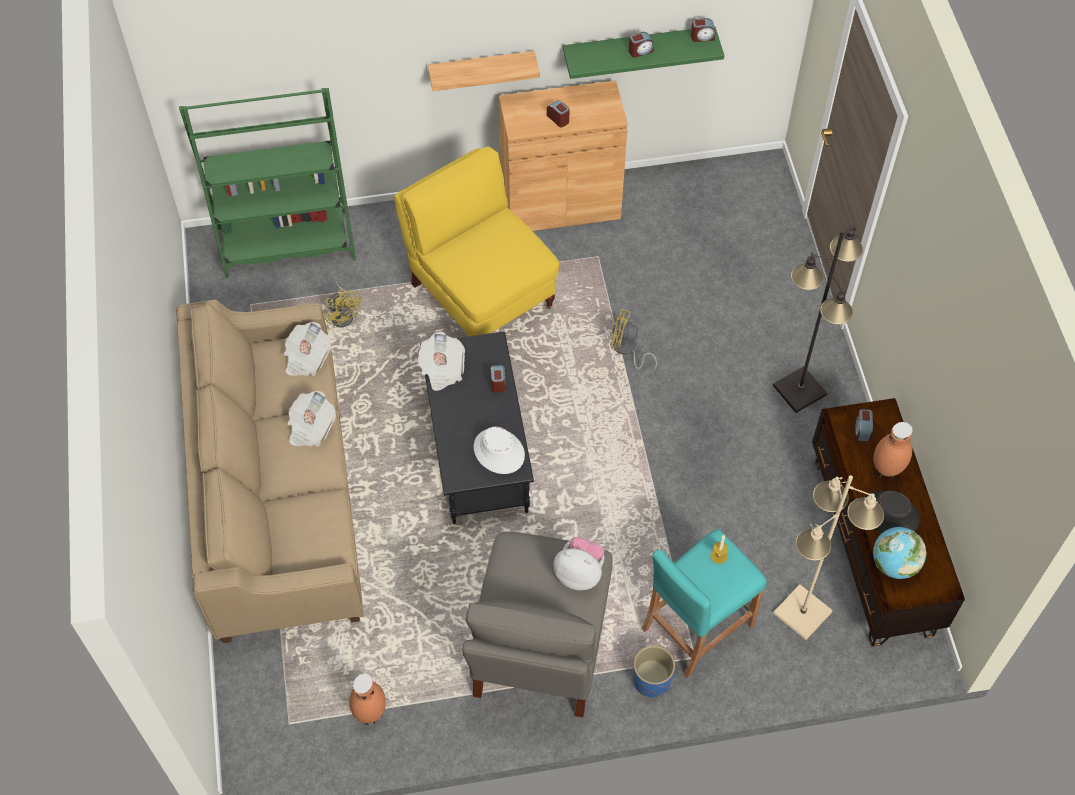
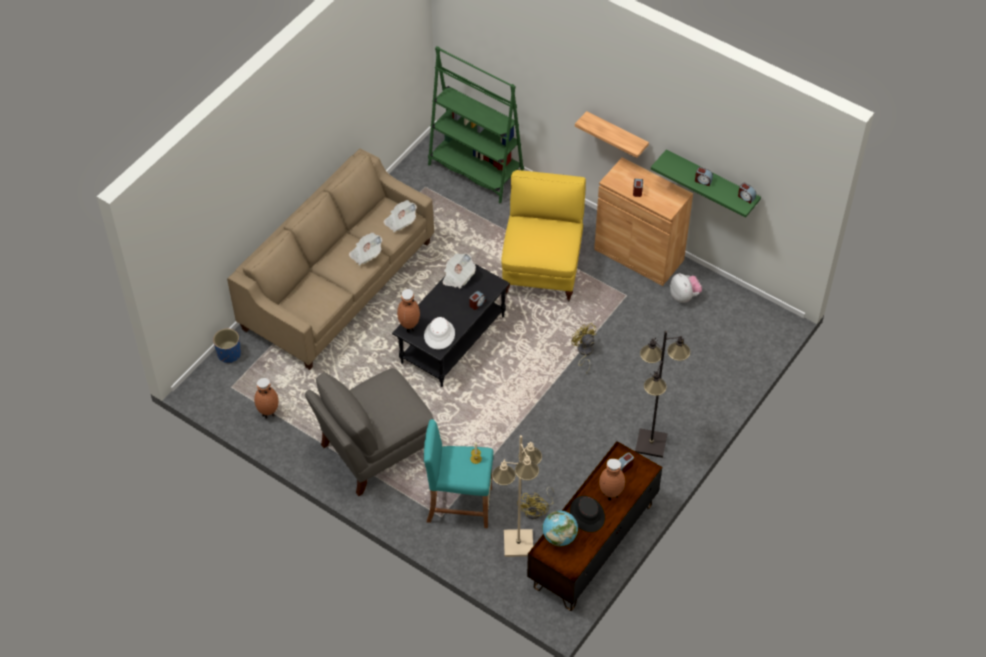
camera: 45 degrees right, 5 degrees down
yellow fan [324,281,361,327] -> yellow fan moved to [517,487,554,519]
plush toy [553,537,604,590] -> plush toy moved to [670,273,702,303]
blue planter [633,645,675,697] -> blue planter moved to [213,328,241,363]
none -> brown vase [397,289,420,333]

